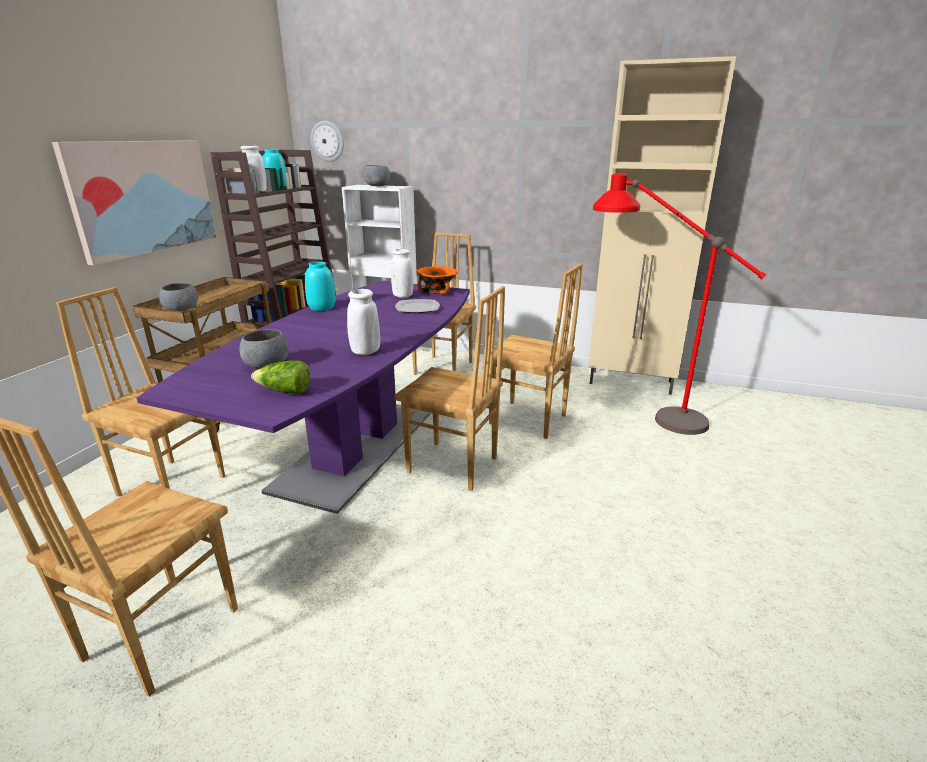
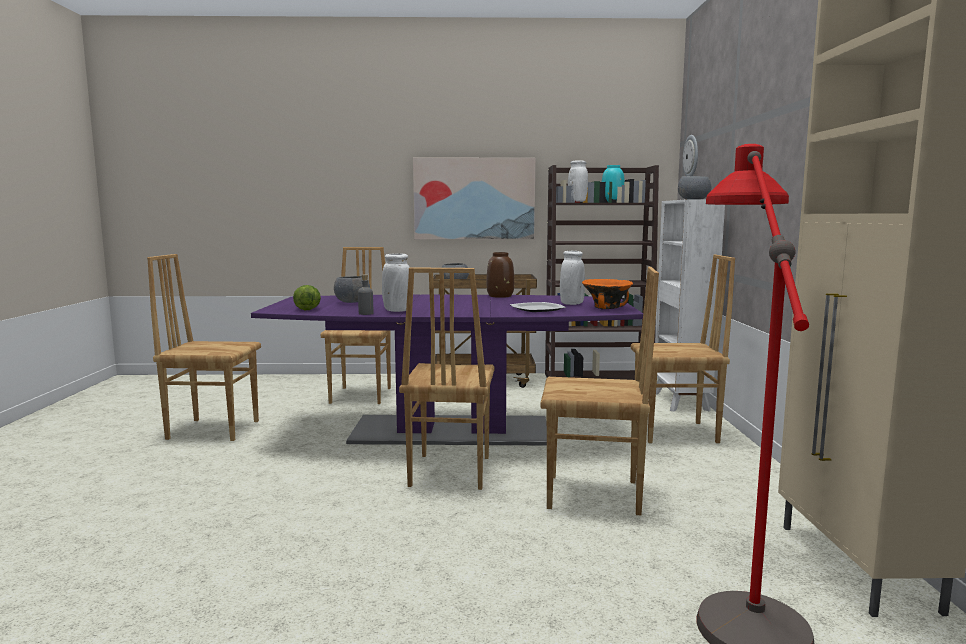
camera: 70 degrees right, 15 degrees down
turquoise vase [305,262,336,311] -> brown vase [487,252,514,298]
brown chair [489,263,583,439] -> brown chair turned 90 degrees counterclockwise [540,267,659,515]
none -> grey bottle [358,275,373,315]

